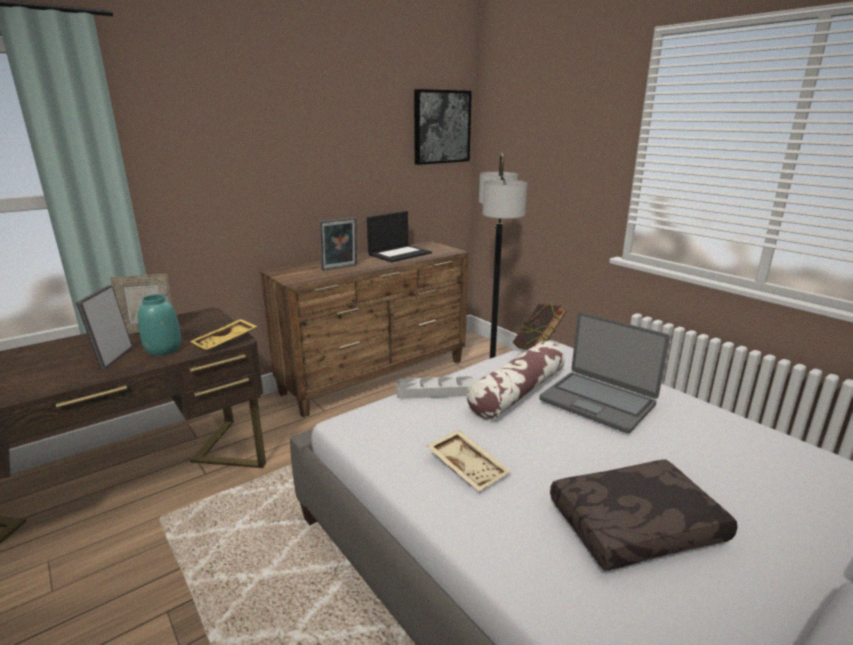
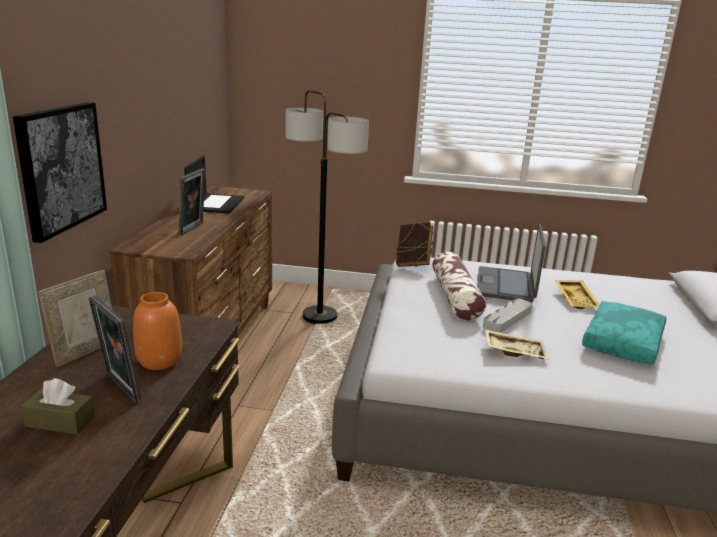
camera: 45 degrees left, 0 degrees up
turquoise vase [138,294,181,356] -> orange vase [133,292,182,370]
yellow tray [190,319,257,350] -> yellow tray moved to [555,280,600,309]
grey tray [396,376,475,399] -> grey tray moved to [483,299,533,333]
picture [414,89,472,165] -> picture moved to [13,102,107,243]
laptop [539,312,670,433] -> laptop turned 105 degrees clockwise [477,224,545,303]
brown pillow [550,460,738,571] -> turquoise pillow [582,301,666,365]
none -> brown tissue box [21,378,95,435]

